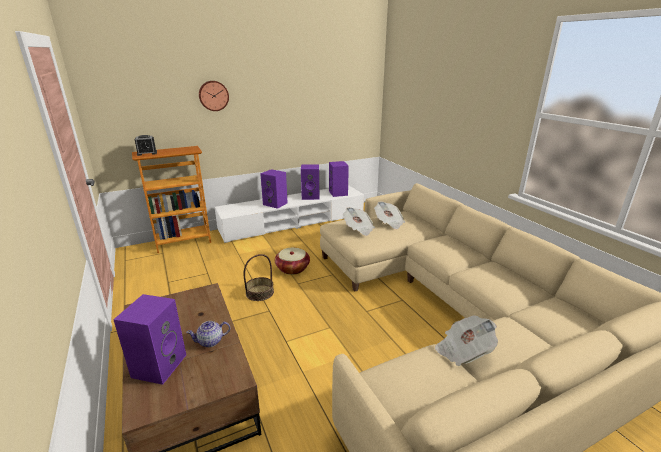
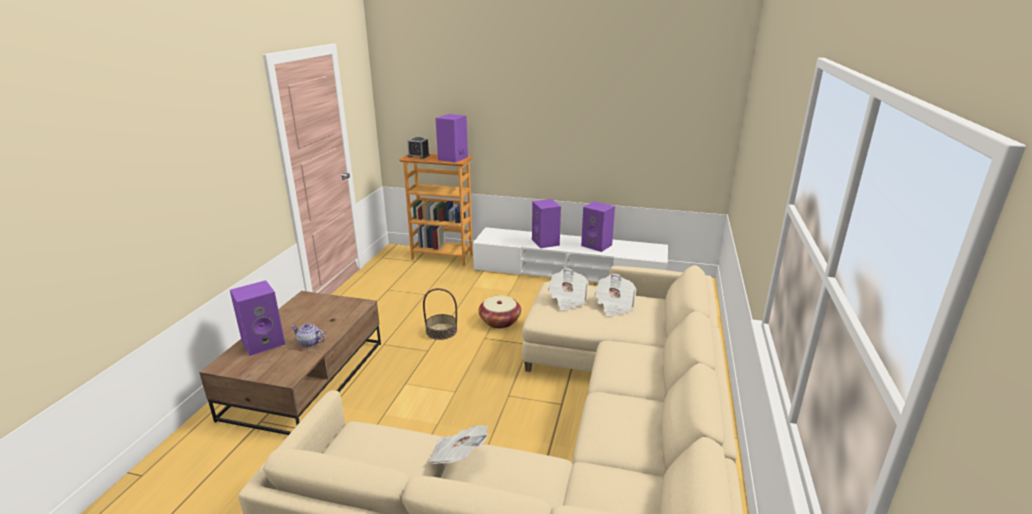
camera: 40 degrees right, 0 degrees up
wall clock [199,81,229,111] -> none
purple speaker [329,161,349,197] -> purple speaker moved to [436,114,468,163]

